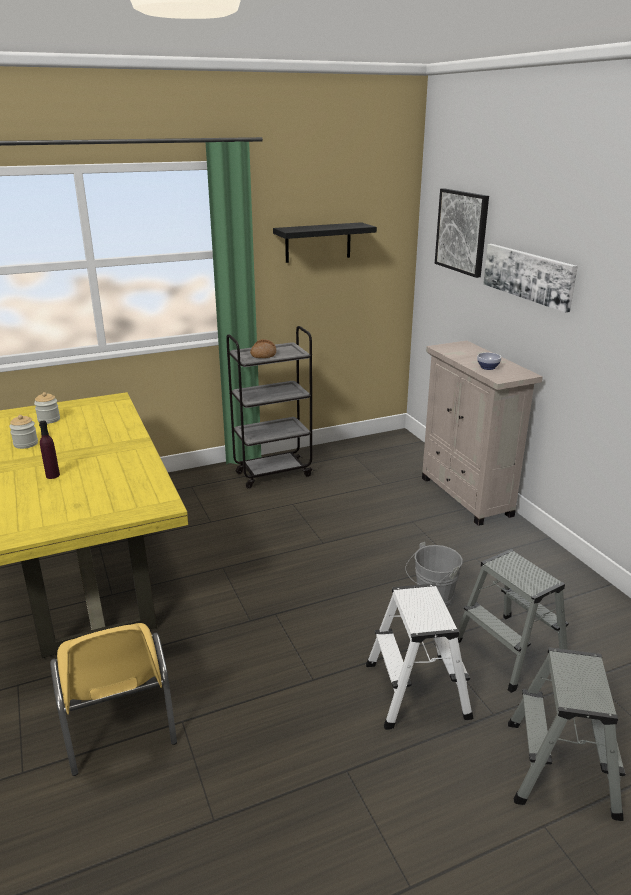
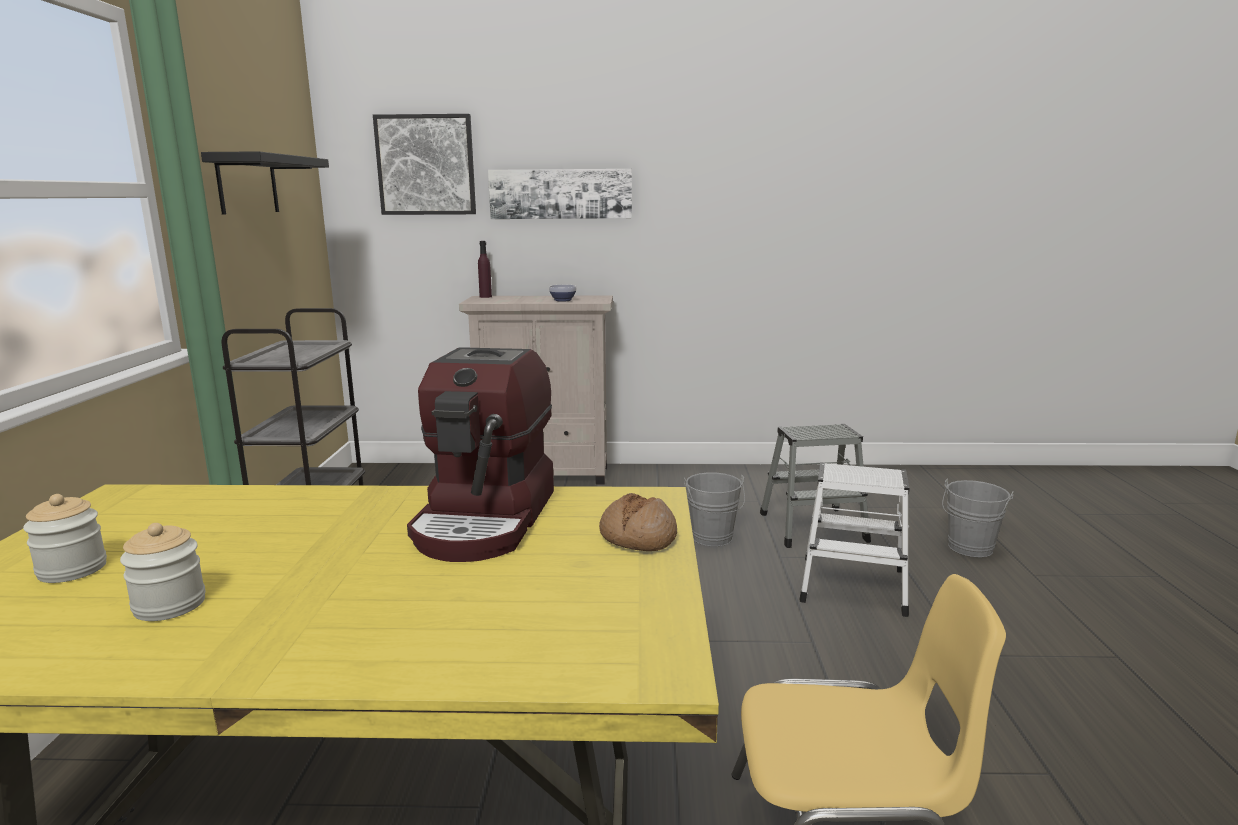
camera: 65 degrees left, 10 degrees down
purple bottle [39,420,60,479] -> purple bottle moved to [478,241,492,298]
bread [250,339,276,358] -> bread moved to [599,493,677,551]
grey step ladder [508,647,625,821] -> grey bucket [942,478,1014,557]
none -> coffee machine [407,347,554,562]

